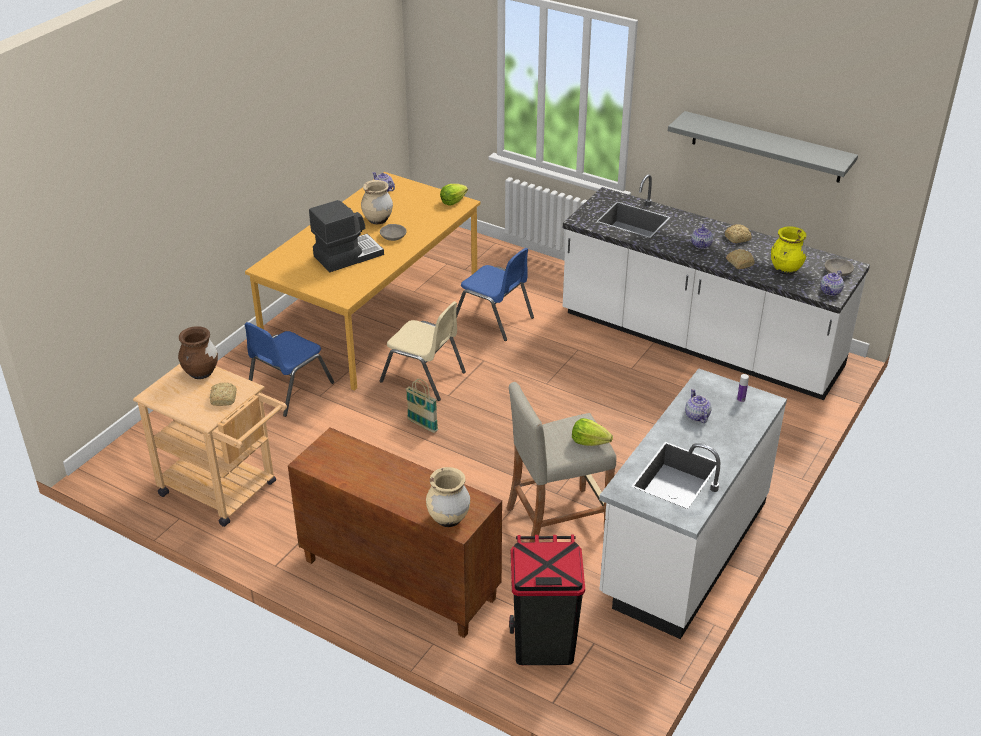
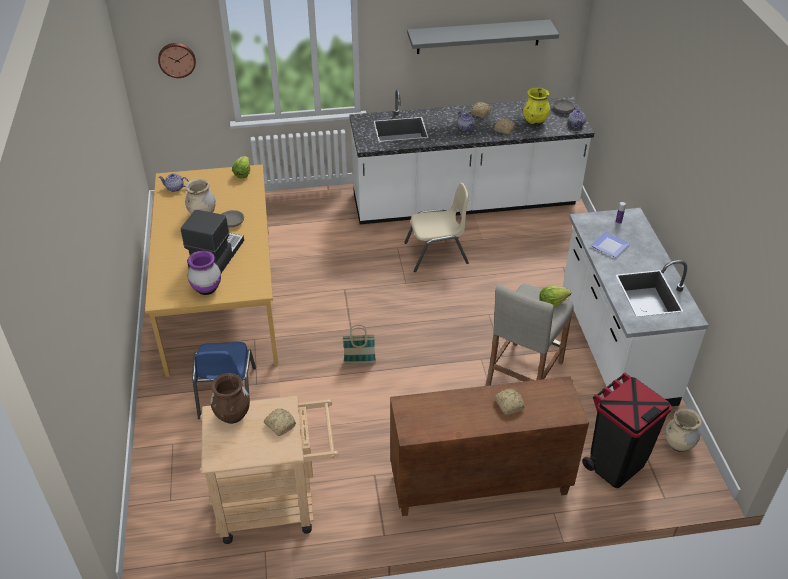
camera: 40 degrees left, 5 degrees up
beige chair [380,301,466,401] -> beige chair moved to [404,183,469,272]
beige vase [426,467,470,527] -> beige vase moved to [665,408,702,452]
blue chair [456,248,534,341] -> none
teapot [685,389,712,423] -> plate [590,232,631,258]
none -> wall clock [158,43,196,78]
none -> purple vase [187,250,221,295]
none -> bread [494,389,524,415]

